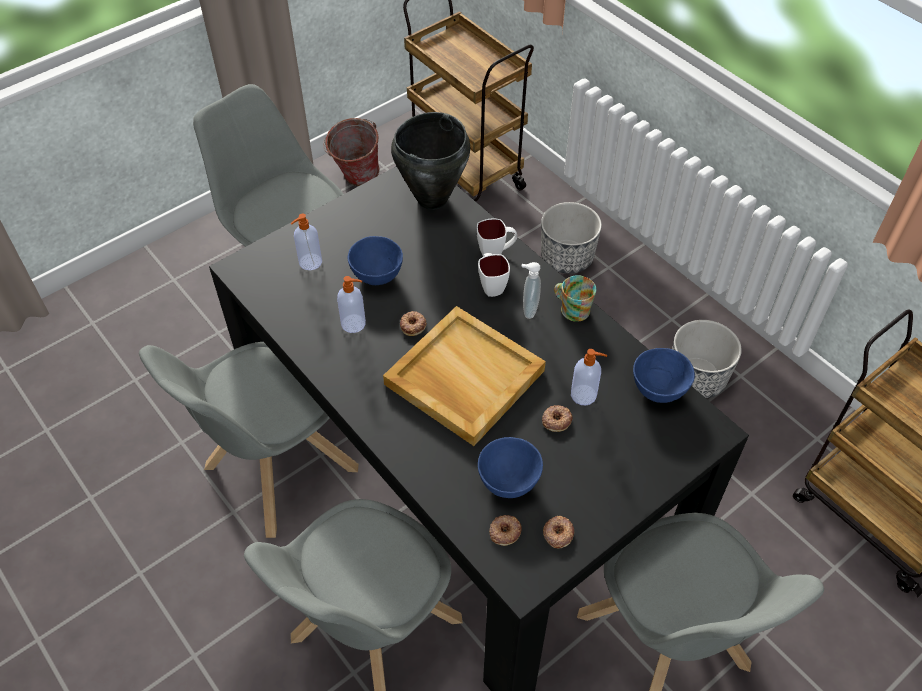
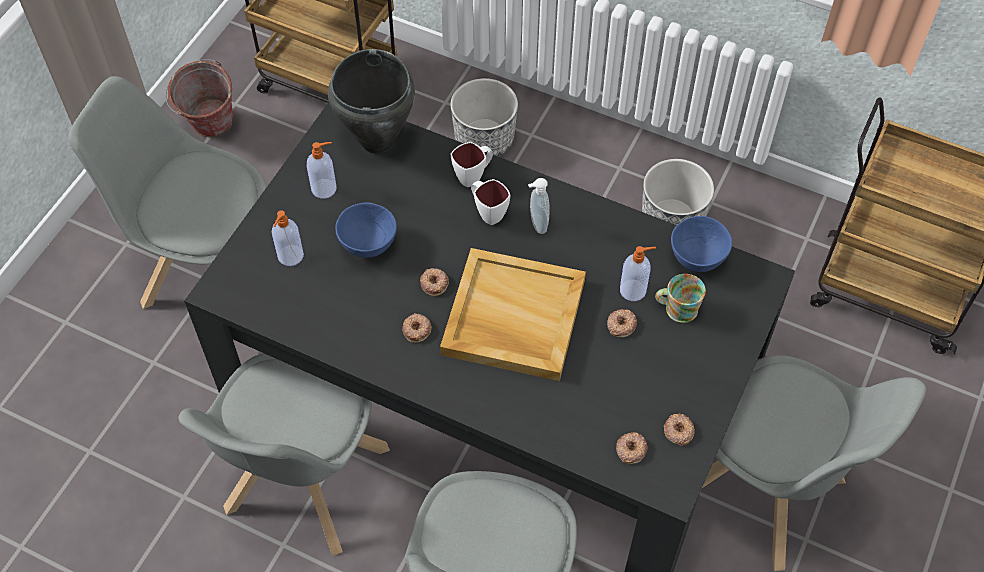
camera: 25 degrees left, 5 degrees up
soap dispenser [337,276,366,333] -> soap dispenser moved to [307,142,336,199]
blue bowl [478,437,543,498] -> none
mug [554,275,596,322] -> mug moved to [655,274,706,323]
none -> donut [402,313,432,343]

